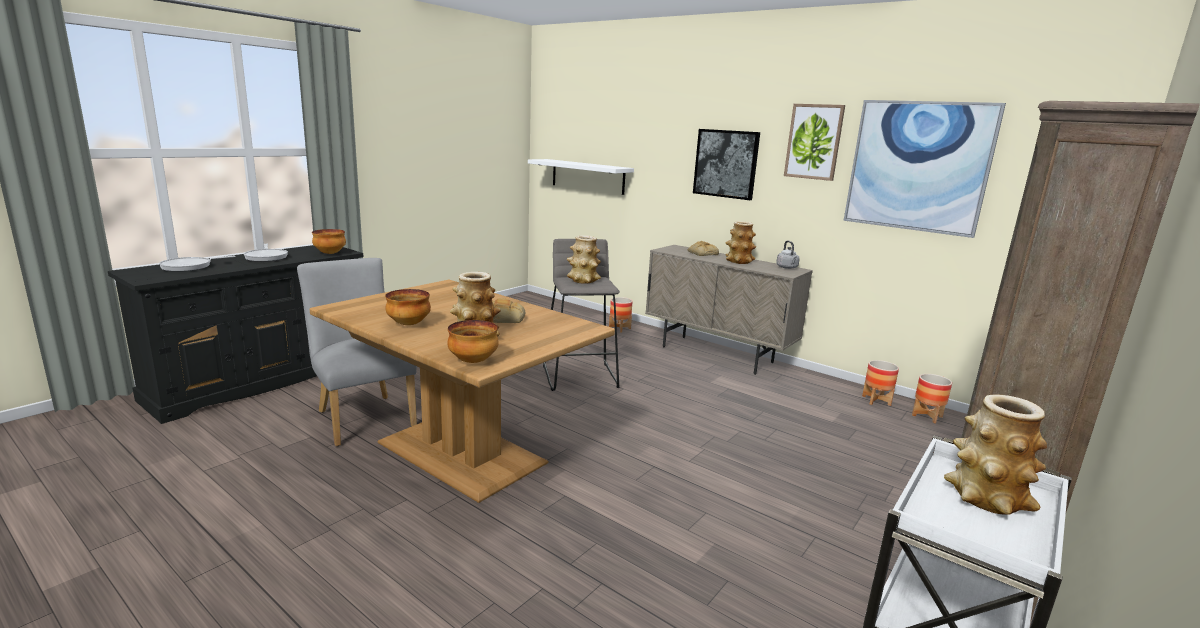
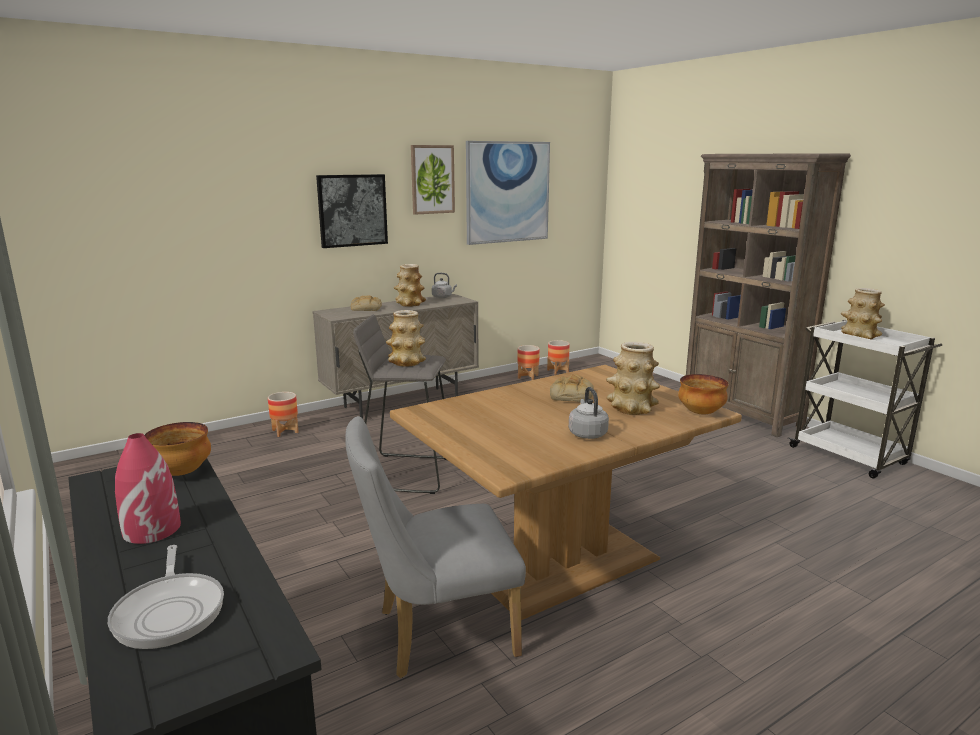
camera: 70 degrees left, 0 degrees up
frying pan [244,244,288,262] -> red vase [115,433,181,544]
bowl [385,289,431,325] -> grey kettle [569,387,609,439]
white shelf [528,159,634,195] -> none

